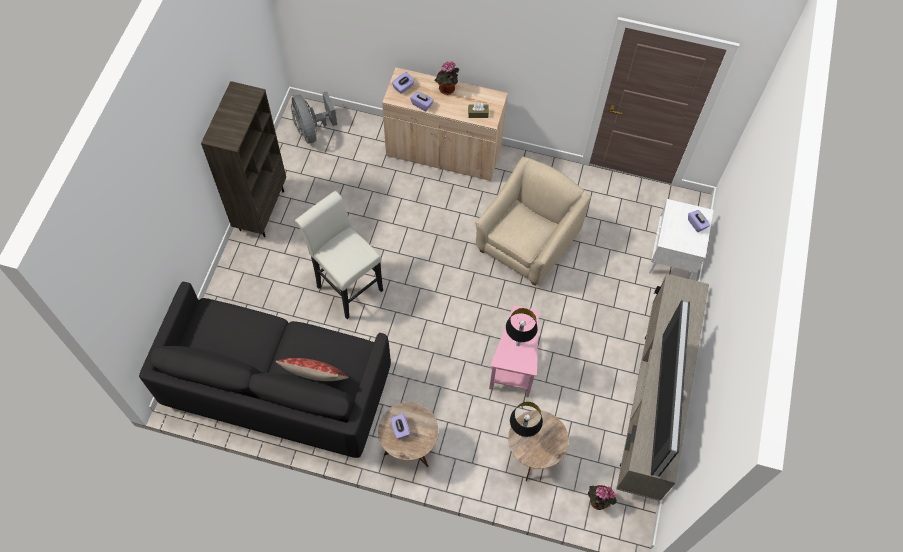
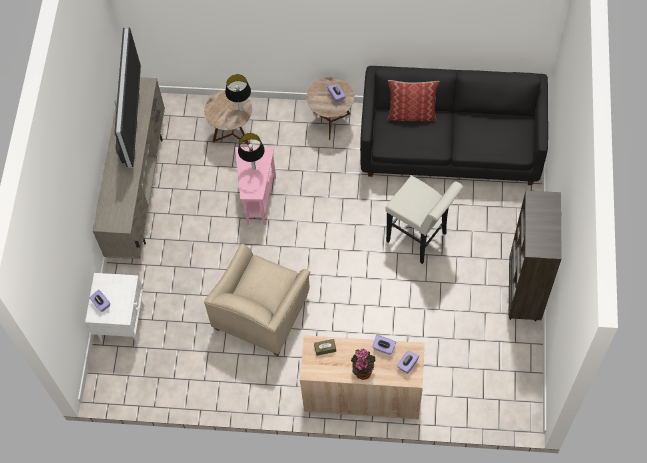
camera: 175 degrees right, 0 degrees up
grey fan [291,91,337,144] -> none
potted plant [588,485,617,510] -> none

